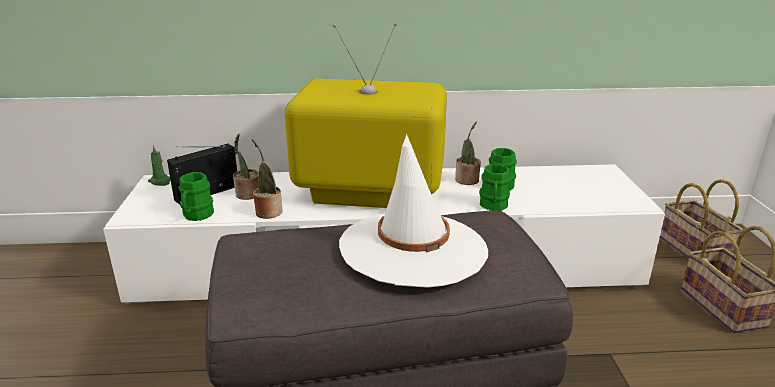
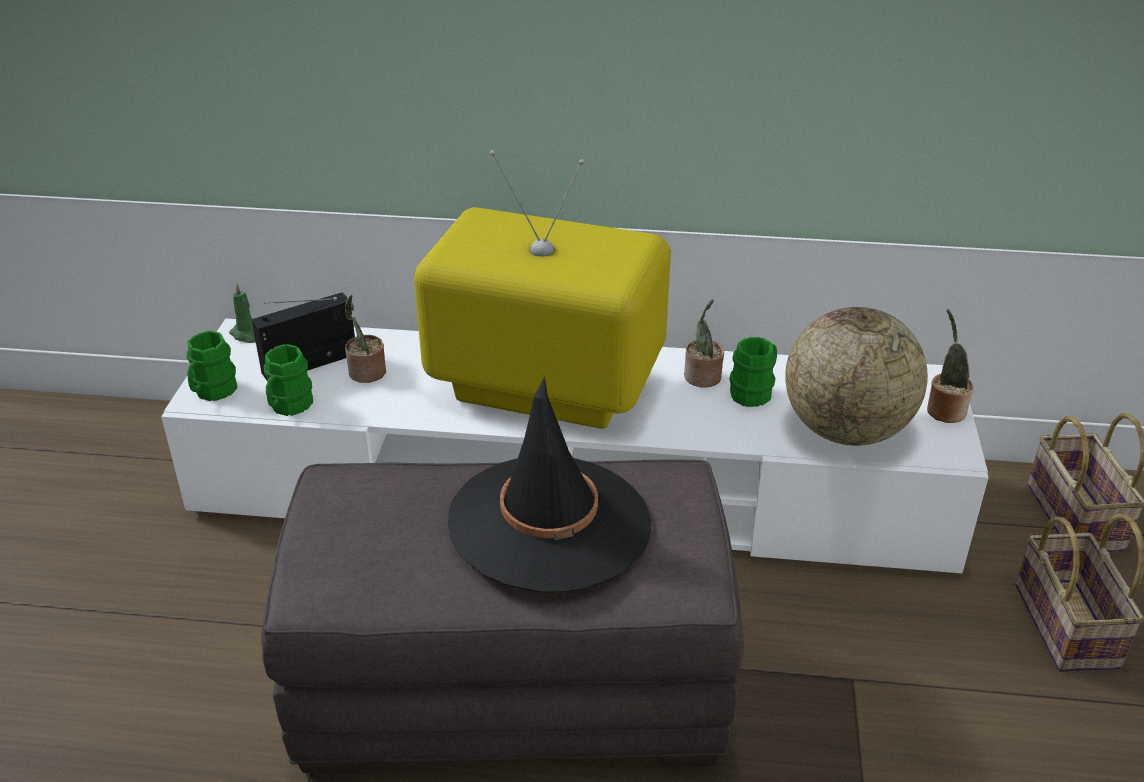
camera: 10 degrees right, 10 degrees up
potted plant [252,139,283,219] -> potted plant moved to [927,309,973,423]
white hat [339,134,488,288] -> black hat [448,376,652,592]
green mug [479,164,511,211] -> green mug moved to [187,331,237,401]
none -> globe [785,307,928,446]

